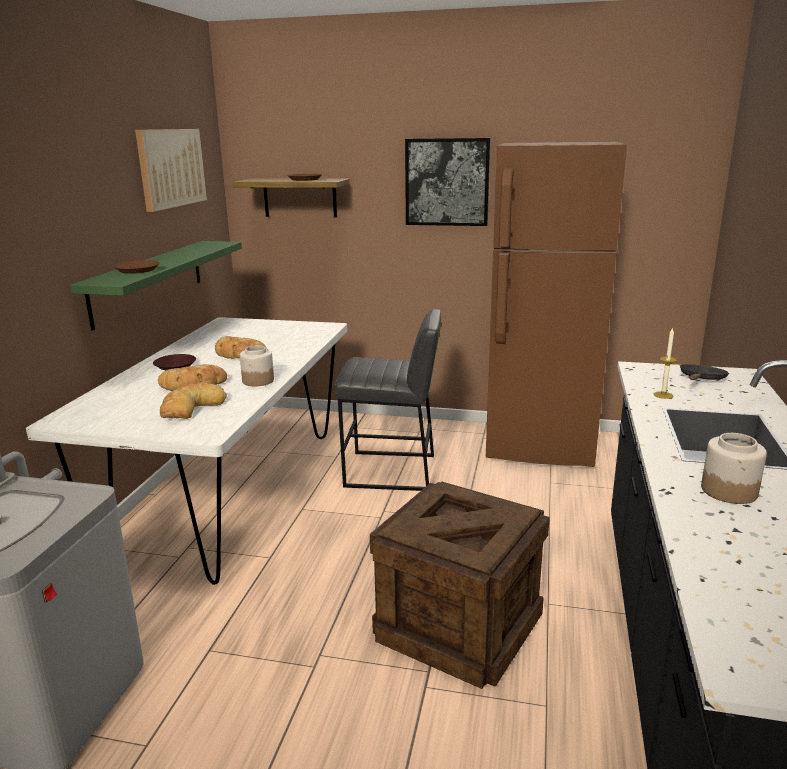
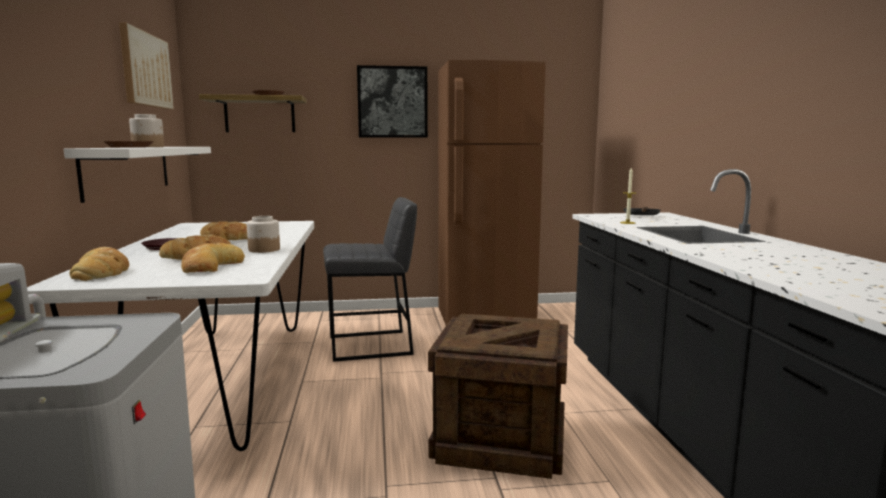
camera: 20 degrees left, 10 degrees down
green shelf [70,241,242,331] -> white shelf [64,147,211,203]
jar [701,433,767,504] -> jar moved to [129,114,164,147]
none -> bread [69,247,129,281]

